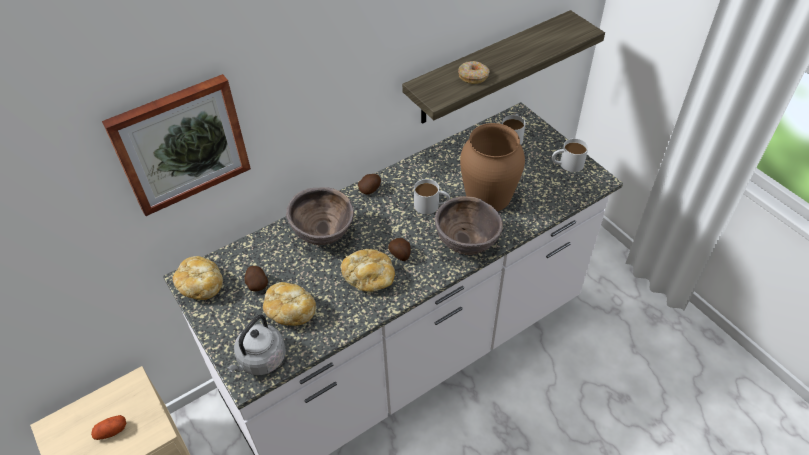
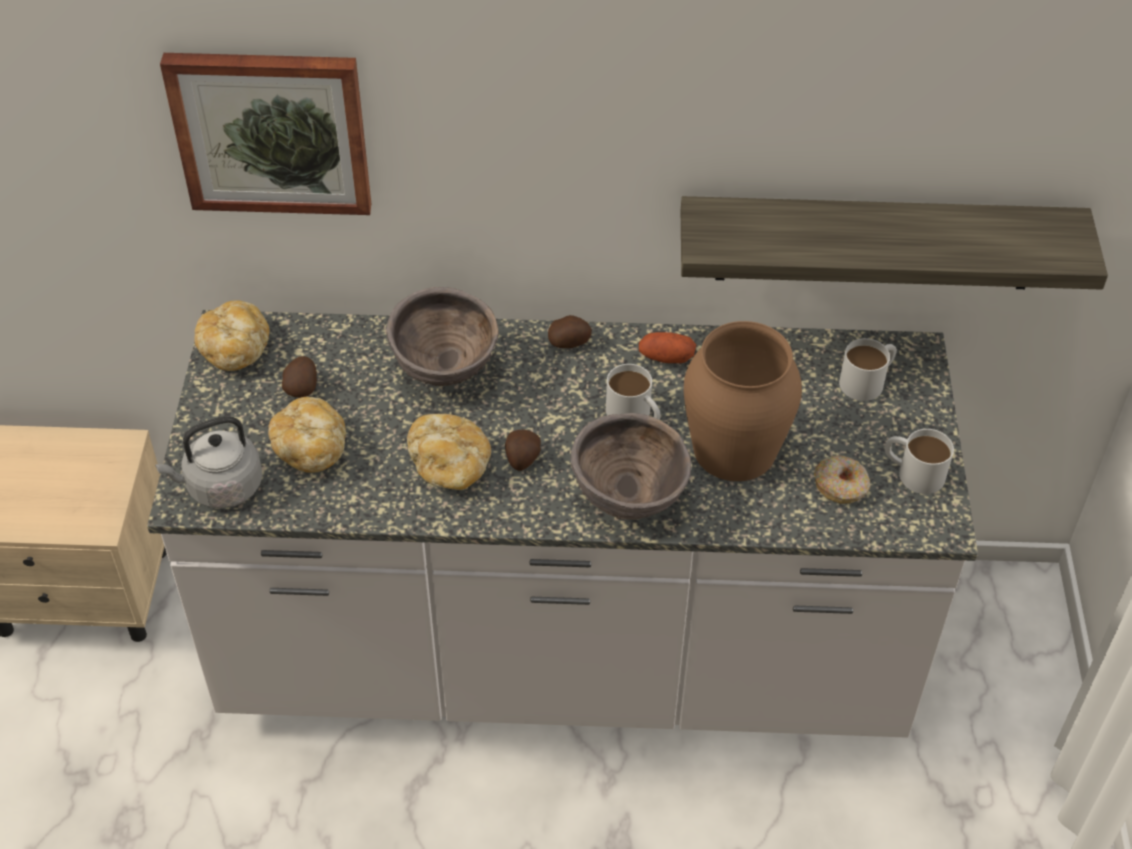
camera: 35 degrees right, 0 degrees up
potato [91,415,126,440] -> potato moved to [639,332,696,363]
donut [458,61,490,84] -> donut moved to [814,455,870,504]

